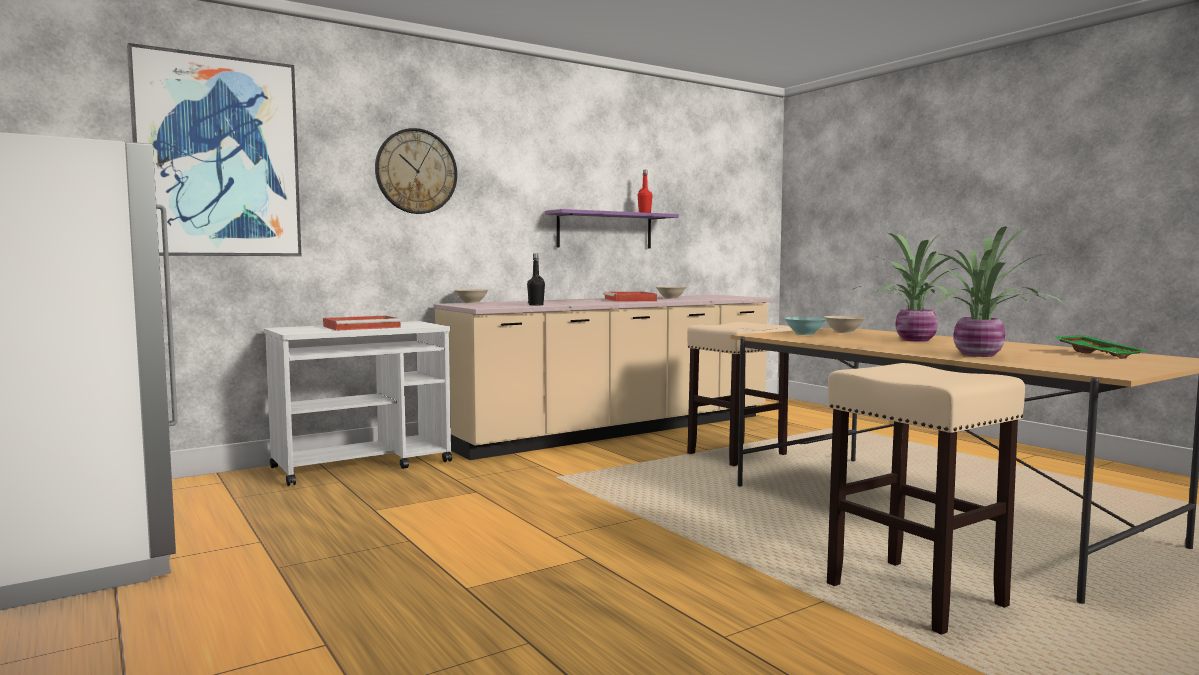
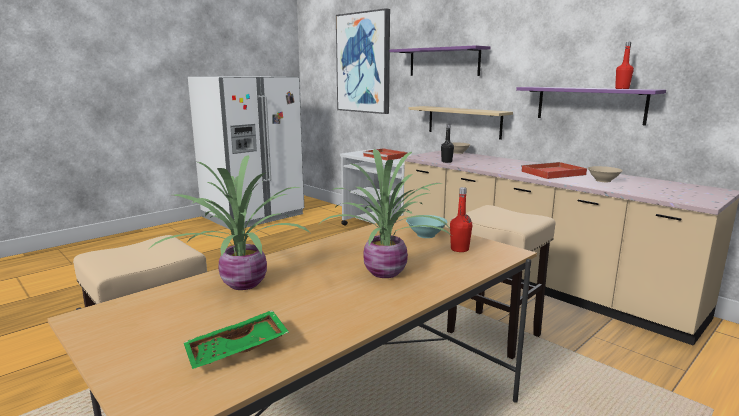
camera: 80 degrees right, 10 degrees up
wall clock [375,128,457,214] -> purple shelf [389,45,491,76]
beige bowl [824,316,865,333] -> red bottle [450,187,472,252]
none -> beige shelf [409,106,513,140]

